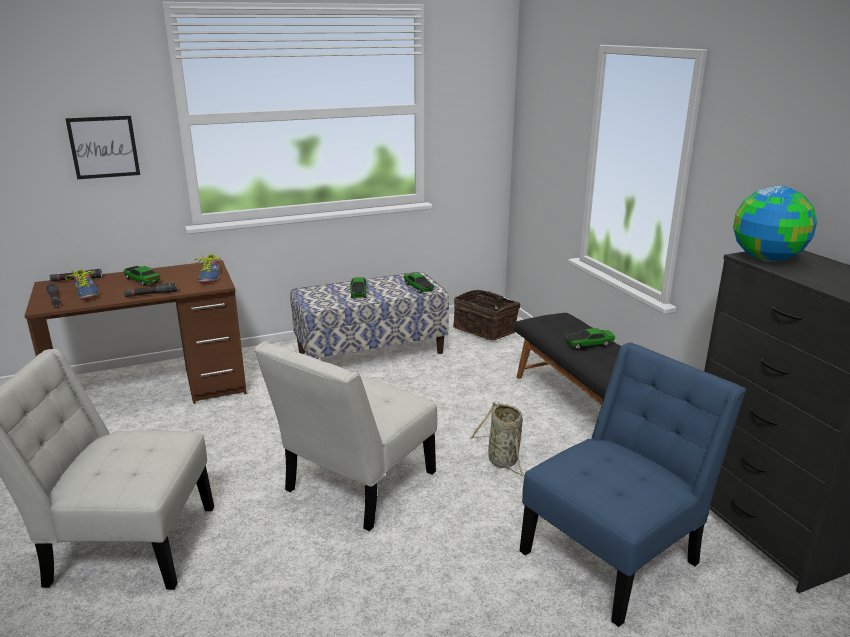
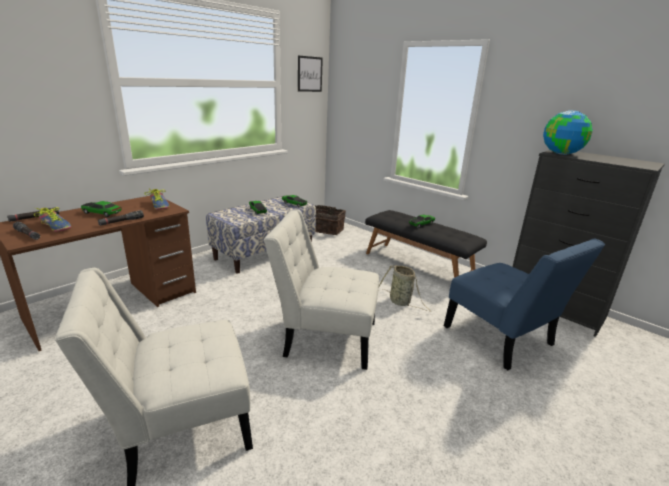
camera: 25 degrees left, 0 degrees up
picture [65,116,140,179] -> picture moved to [298,56,323,92]
white chair [254,341,437,531] -> white chair turned 90 degrees clockwise [264,210,379,370]
blue chair [520,343,746,627] -> blue chair turned 120 degrees clockwise [444,239,605,370]

